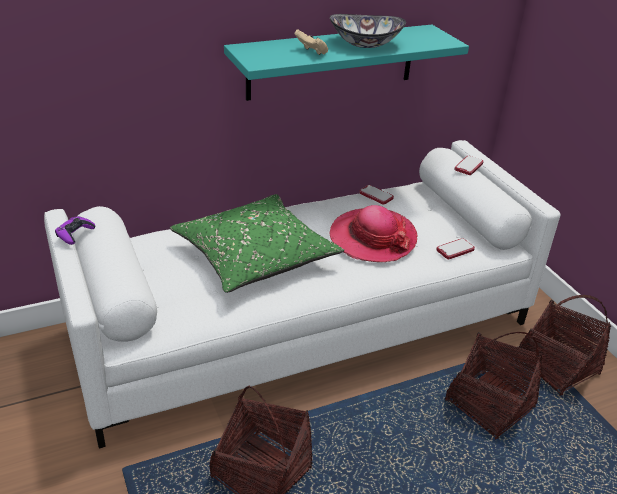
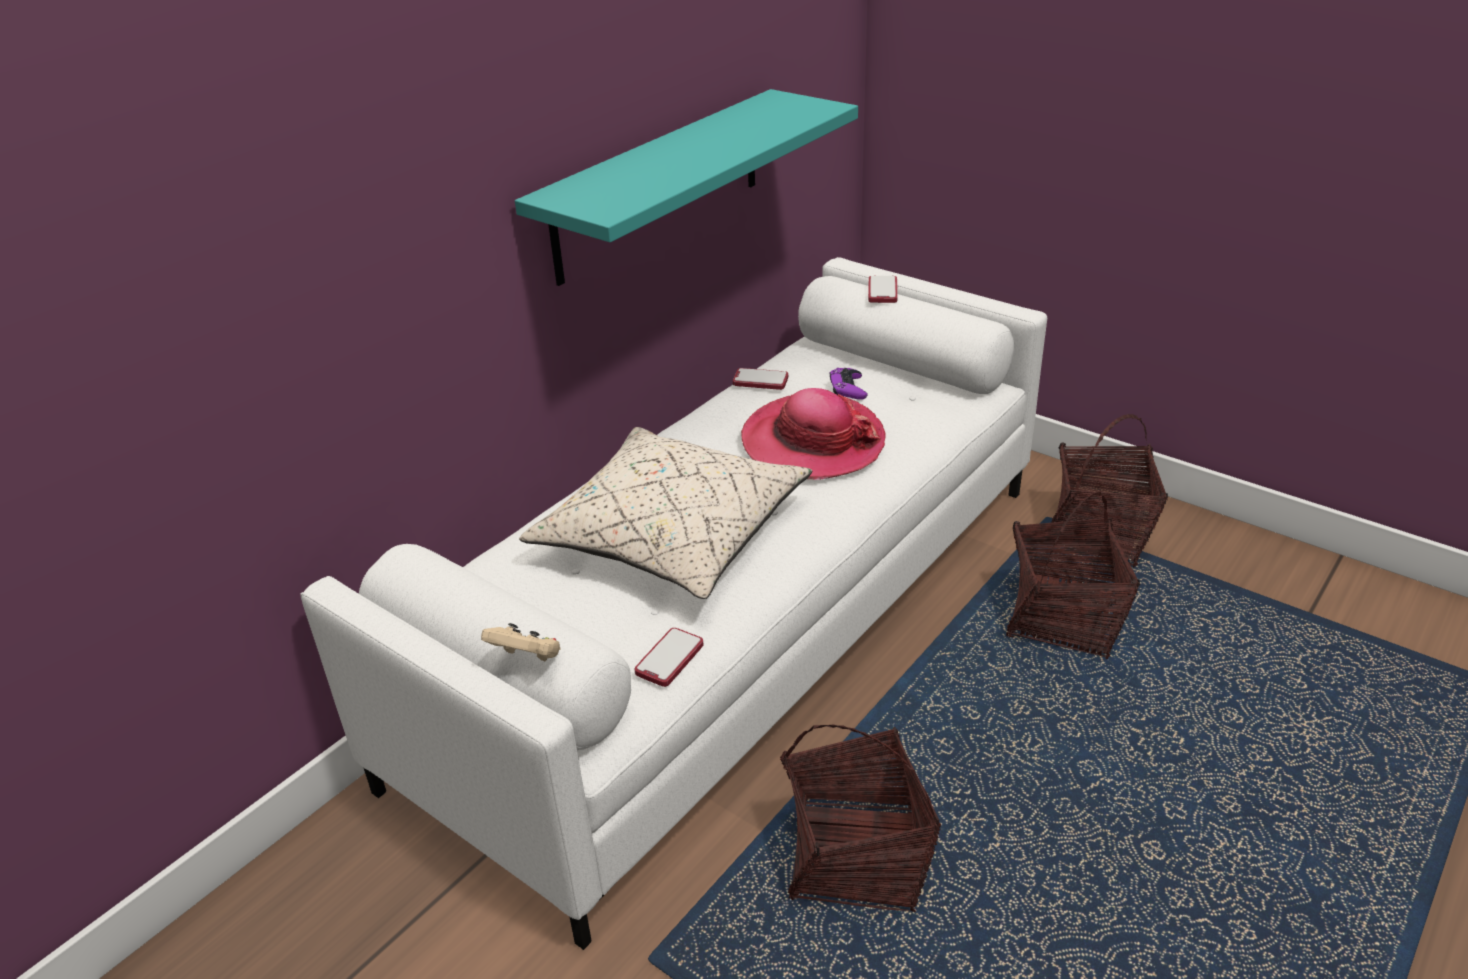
camera: 25 degrees left, 0 degrees up
purple game controller [55,216,95,245] -> purple game controller moved to [830,368,868,400]
green pillow [170,194,344,293] -> beige pillow [519,427,812,599]
beige game controller [295,29,328,55] -> beige game controller moved to [481,623,561,661]
bowl [330,14,406,48] -> none
phone [436,238,475,259] -> phone moved to [635,628,704,687]

